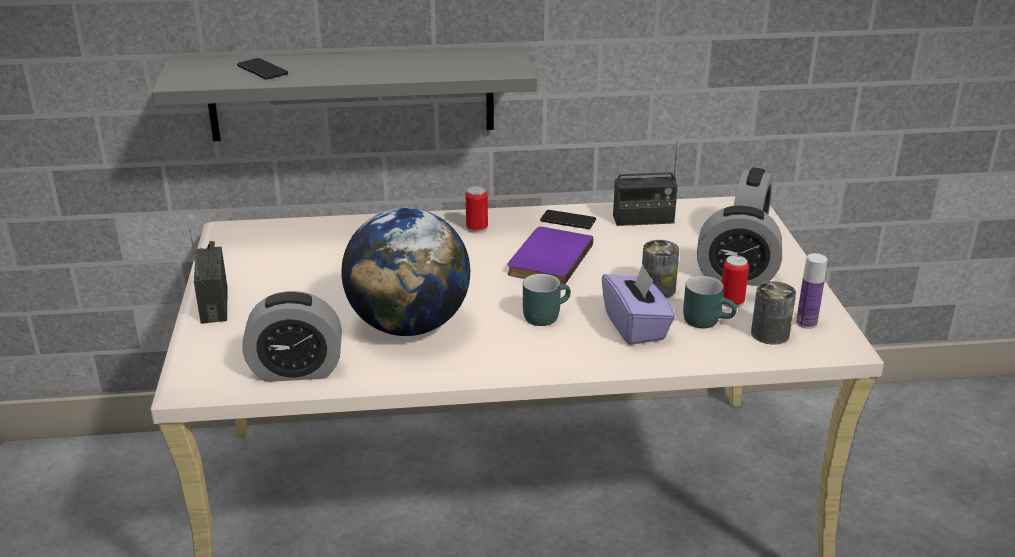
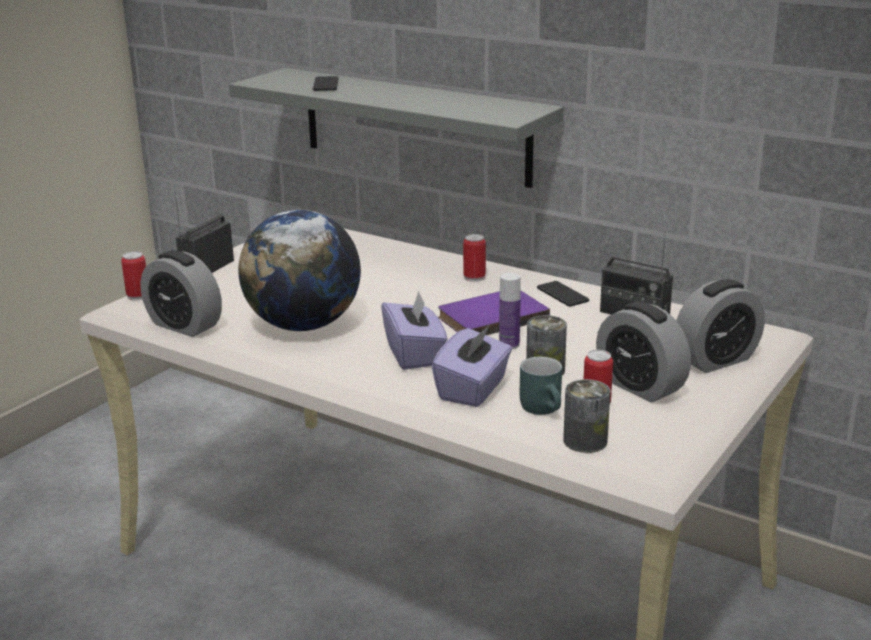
camera: 40 degrees right, 5 degrees down
turquoise mug [523,274,571,326] -> purple tissue box [381,291,448,370]
bottle [796,253,828,329] -> bottle moved to [499,273,521,349]
none -> can [121,251,146,301]

